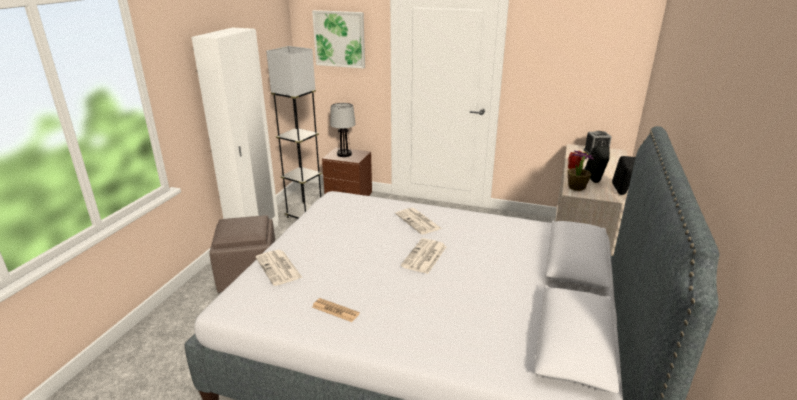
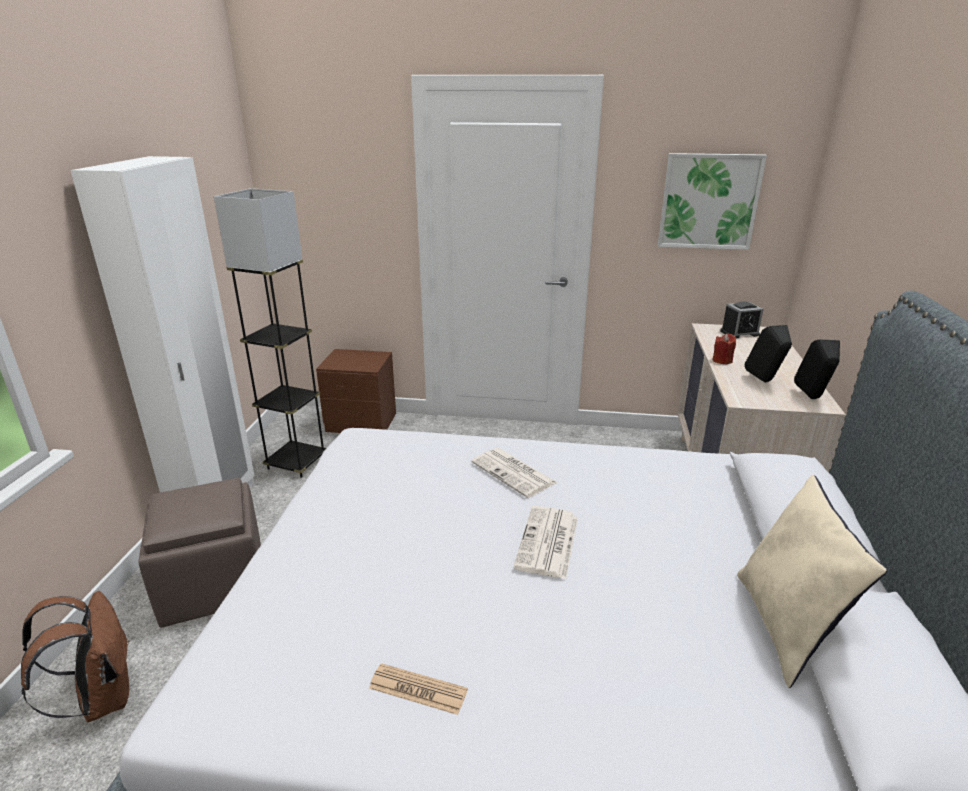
camera: 10 degrees left, 0 degrees up
newspaper [256,250,303,286] -> none
picture [312,10,365,69] -> picture moved to [658,153,767,250]
table lamp [330,103,356,157] -> none
potted plant [567,150,594,191] -> none
none -> brown backpack [21,591,129,722]
none -> beige pillow [737,475,887,688]

